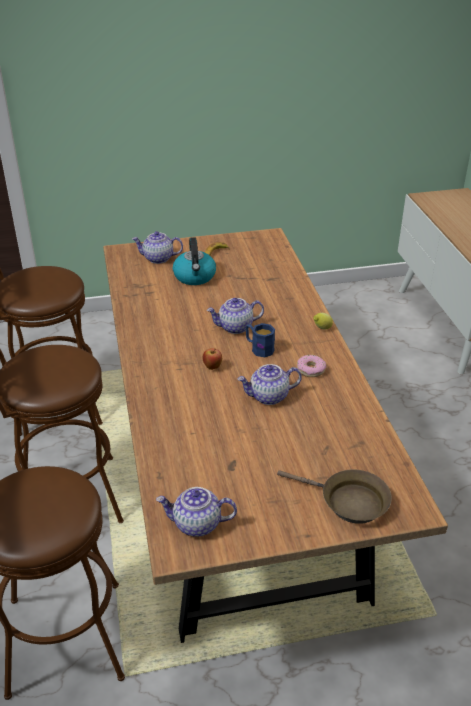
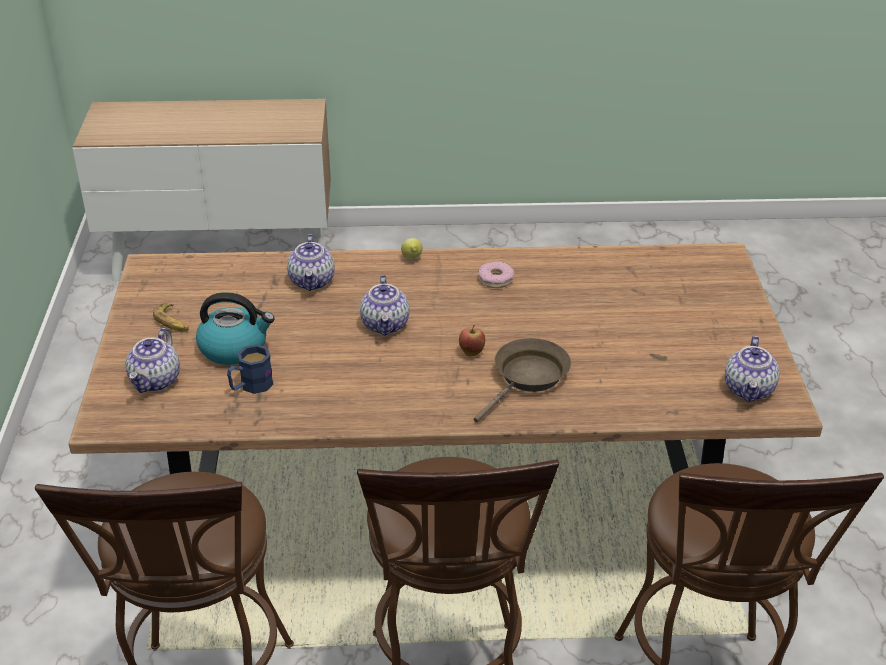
camera: 80 degrees left, 0 degrees up
teapot [237,364,302,405] -> teapot moved to [287,234,334,291]
blue mug [246,323,275,357] -> blue mug moved to [227,344,273,394]
brown frying pan [277,469,392,524] -> brown frying pan moved to [474,338,571,423]

